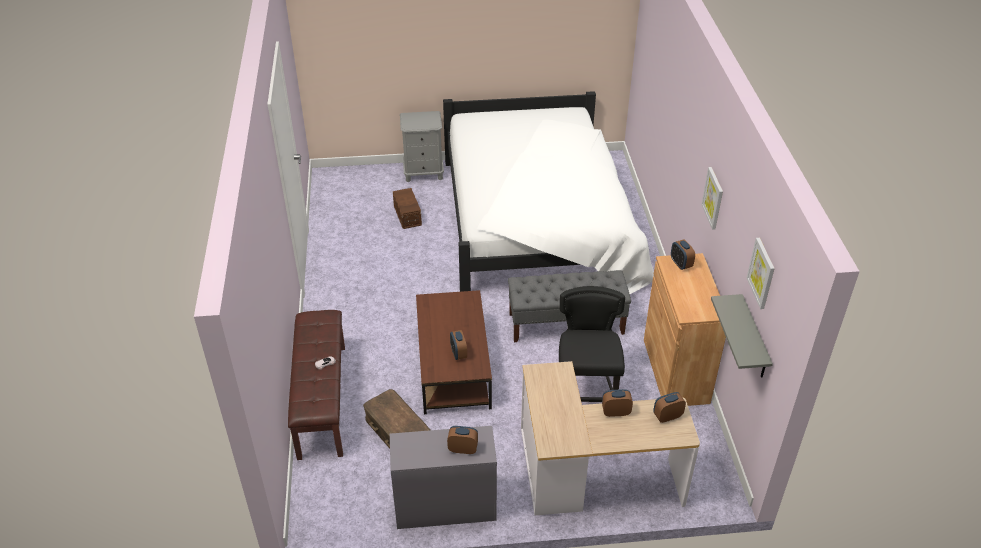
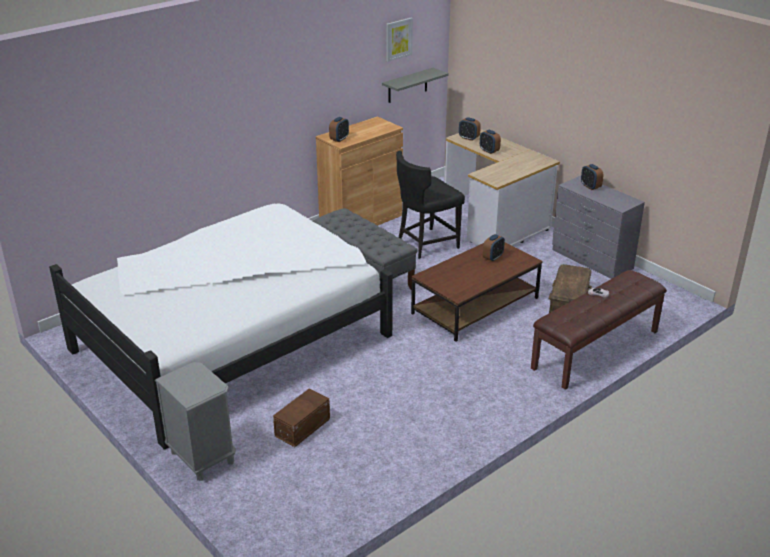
camera: 125 degrees left, 10 degrees down
picture [701,167,723,230] -> none

